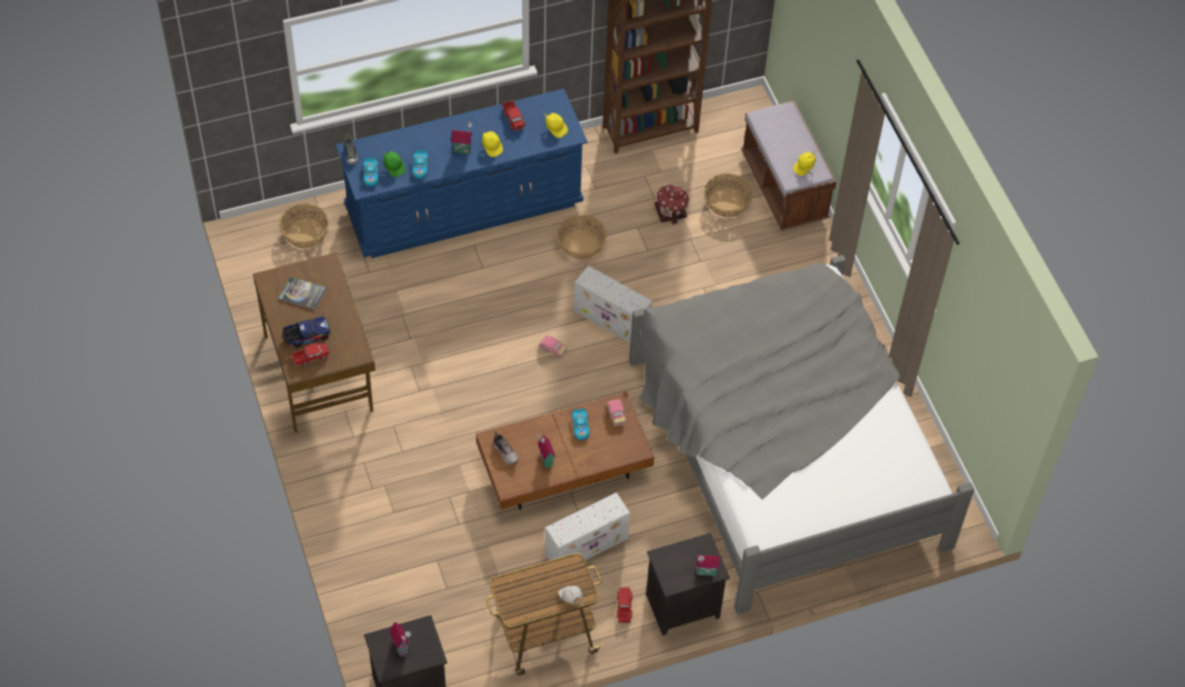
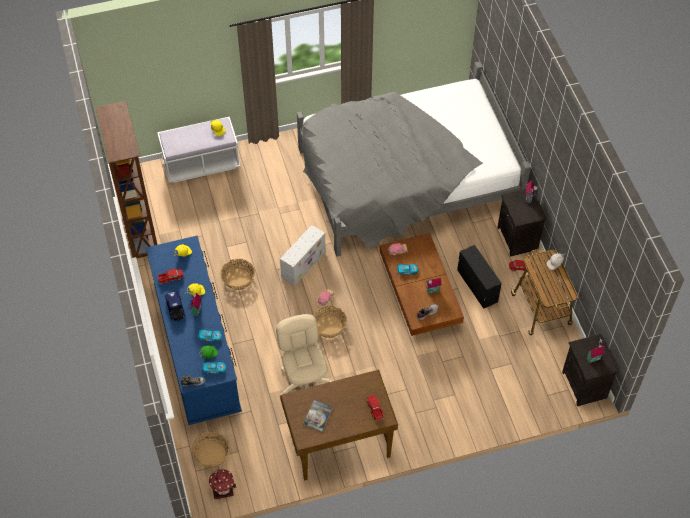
camera: 85 degrees left, 0 degrees up
toy truck [282,316,330,348] -> toy truck moved to [165,291,185,321]
white storage box [545,492,630,569] -> black storage box [457,245,502,309]
toy house [655,185,689,225] -> toy house moved to [209,469,236,499]
basket [704,173,753,217] -> basket moved to [313,305,347,338]
brown bench [741,101,836,230] -> white bench [157,117,240,183]
none -> beige office chair [276,314,332,395]

